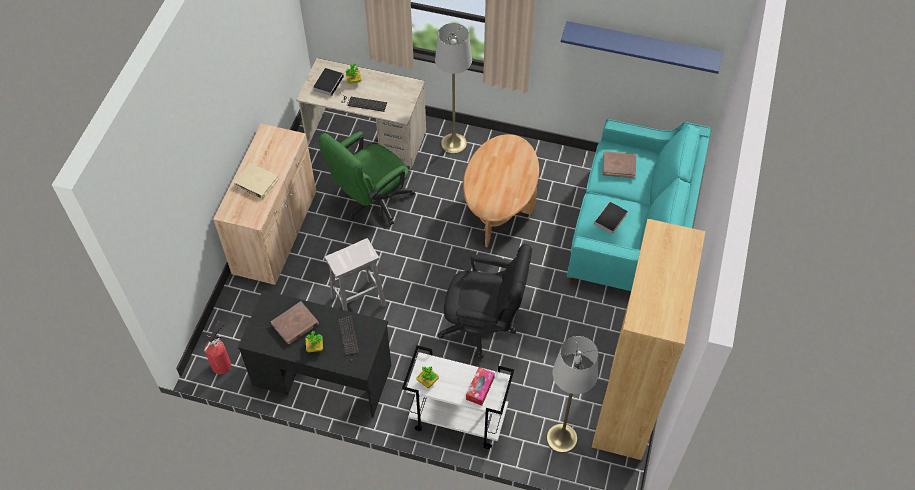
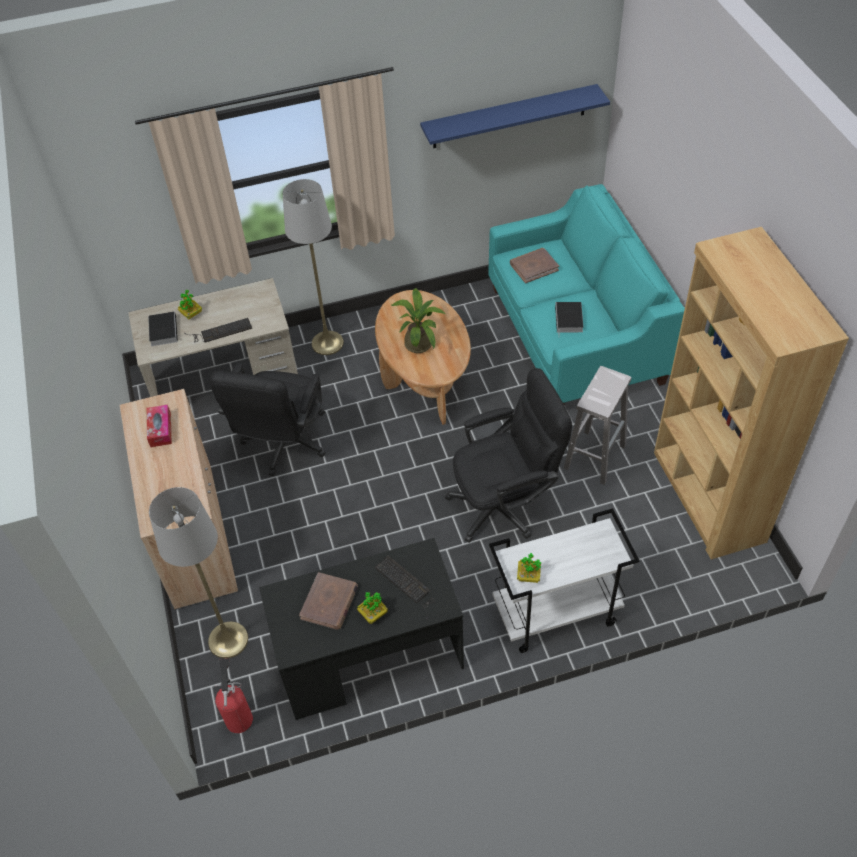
camera: 30 degrees left, 5 degrees down
beige book [234,163,279,199] -> none
green office chair [318,131,415,225] -> black office chair [210,362,326,476]
white stool [325,238,387,311] -> white stool moved to [563,366,631,485]
tissue box [466,367,495,406] -> tissue box moved to [147,405,172,447]
grey floor lamp [546,336,599,453] -> grey floor lamp moved to [149,487,248,658]
none -> potted plant [391,288,445,353]

